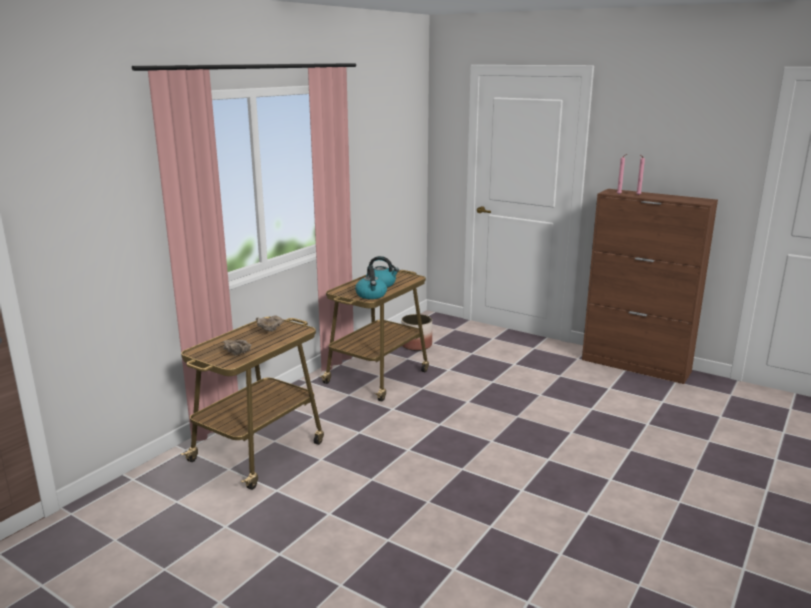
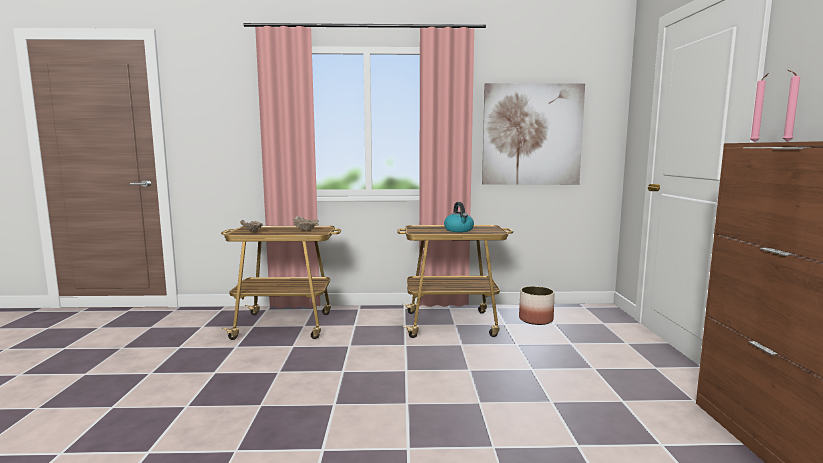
camera: 55 degrees right, 10 degrees down
kettle [355,266,387,299] -> none
none -> picture [482,83,585,185]

